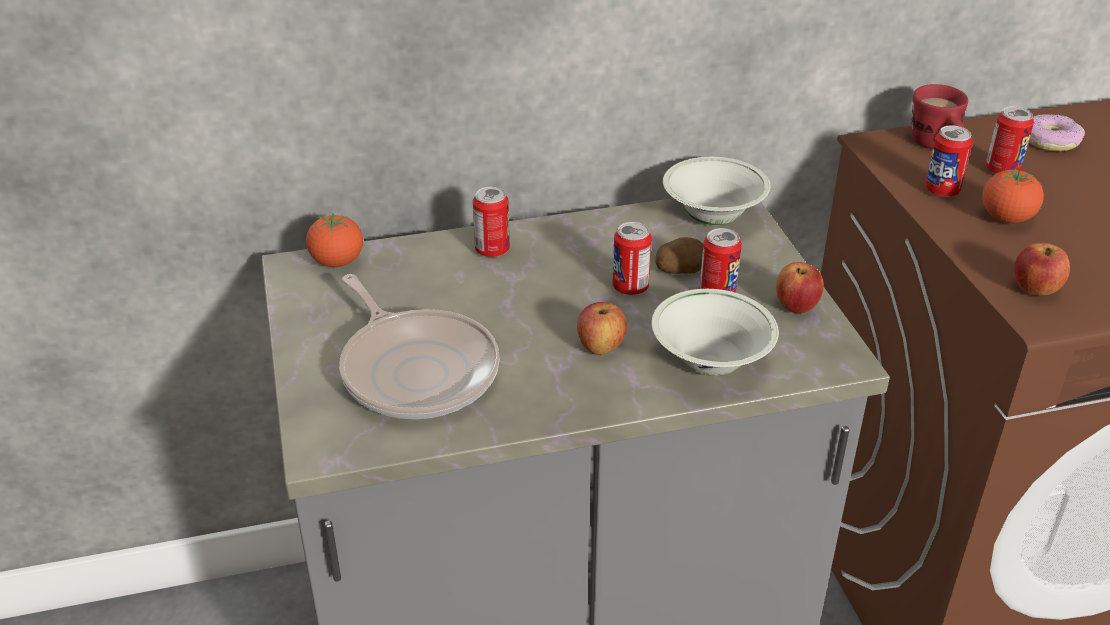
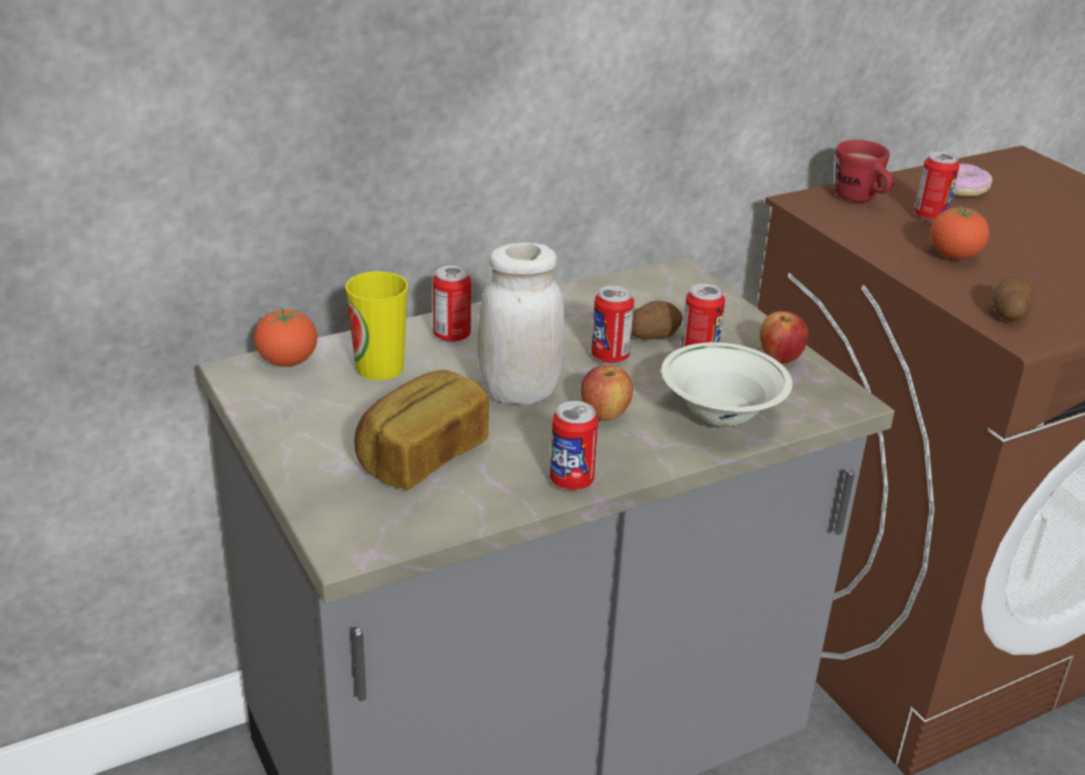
camera: 15 degrees left, 5 degrees down
frying pan [339,274,500,419] -> bread [354,370,489,490]
white bowl [663,157,770,225] -> none
can [925,125,973,197] -> can moved to [550,401,598,490]
apple [1014,243,1070,295] -> potato [992,276,1034,321]
none -> cup [345,271,408,380]
none -> white jar [478,242,565,405]

